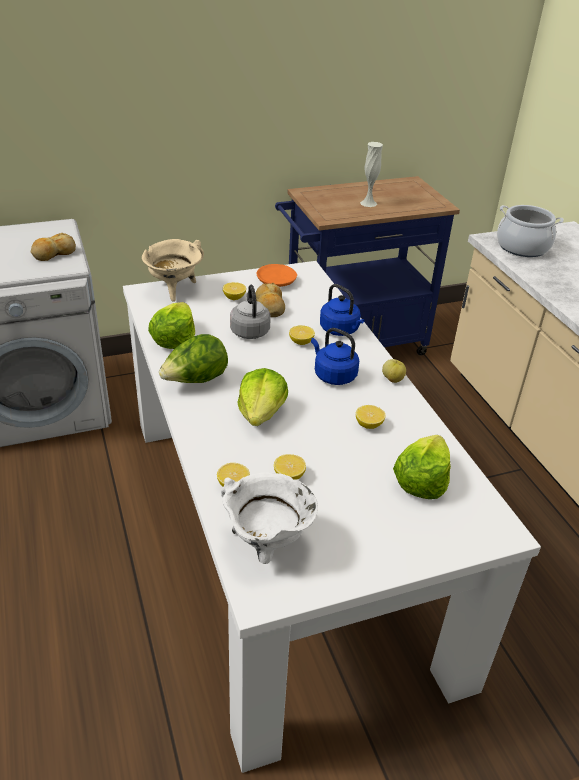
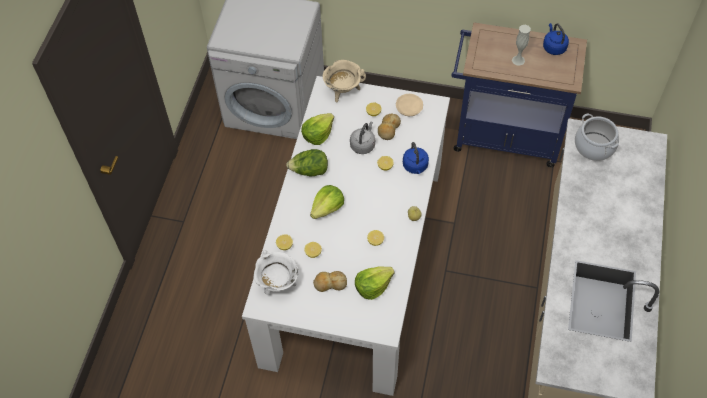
camera: 35 degrees right, 20 degrees up
bread [31,233,76,261] -> bread moved to [313,271,347,292]
orange plate [256,264,297,287] -> beige plate [396,94,423,116]
blue kettle [311,328,359,385] -> blue kettle moved to [543,23,569,55]

